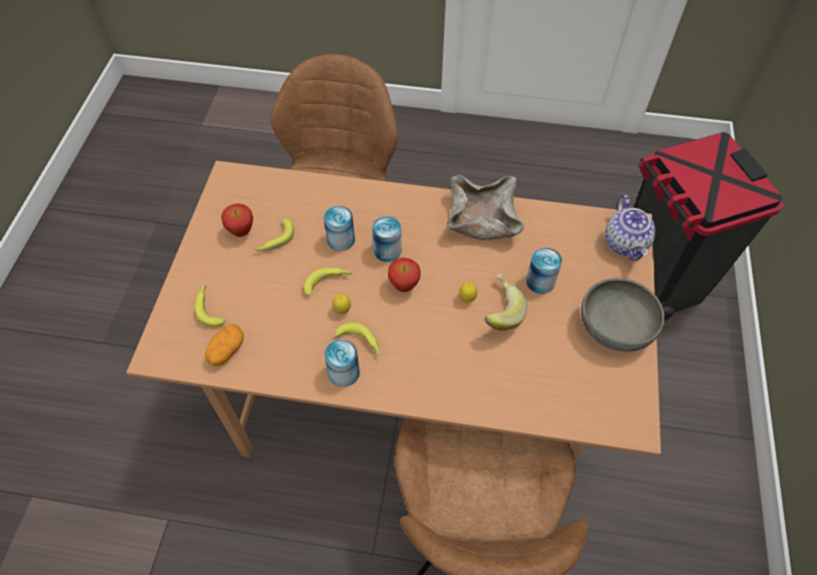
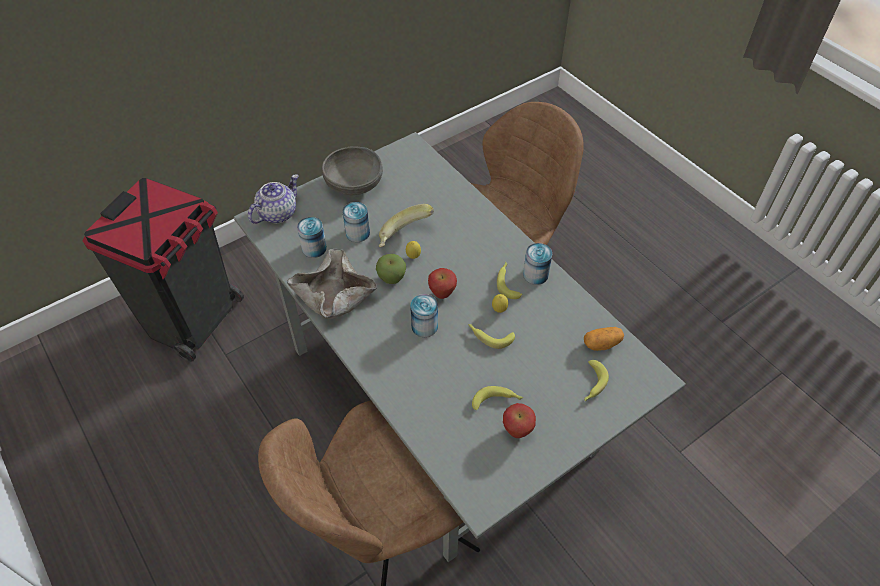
camera: 135 degrees left, 5 degrees down
brown dining table [126,161,661,460] -> grey dining table [234,132,686,562]
can [324,206,355,251] -> can moved to [297,217,327,258]
none -> apple [376,254,406,284]

